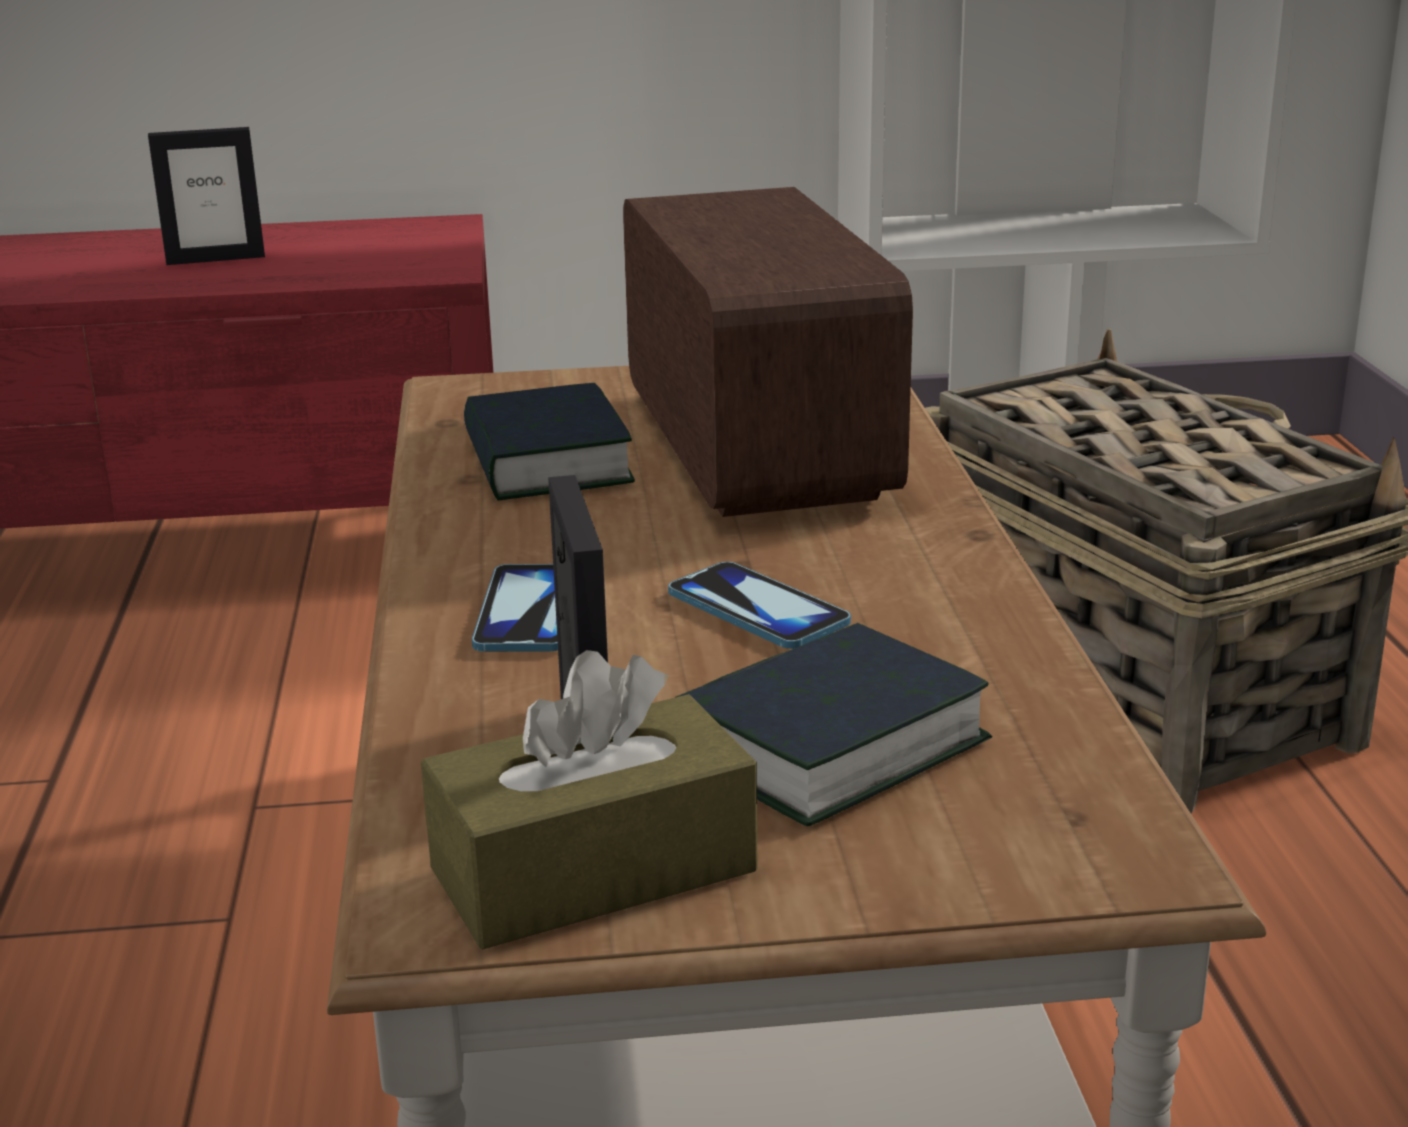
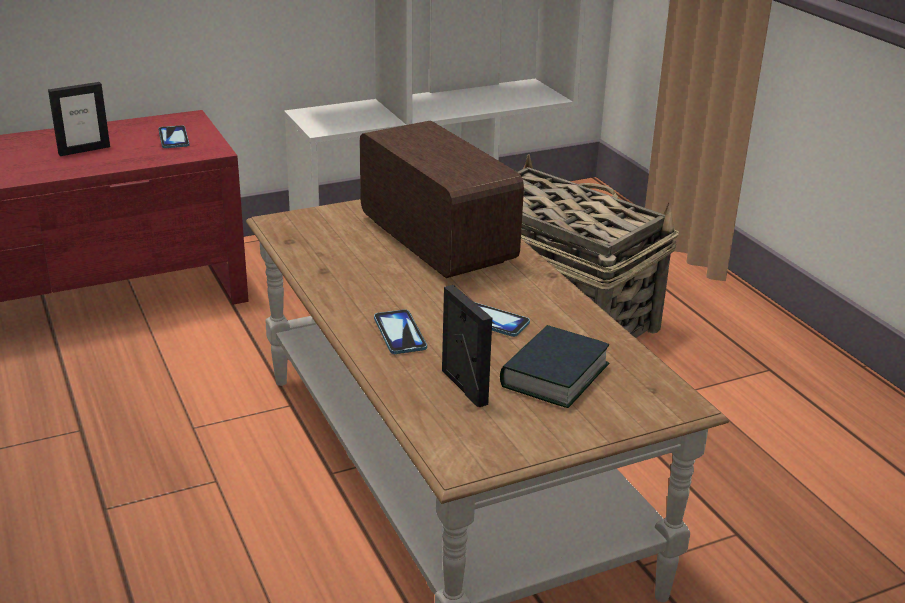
camera: 20 degrees left, 5 degrees up
brown tissue box [421,650,757,949] -> none
book [464,383,635,501] -> none
none -> phone [158,125,189,148]

